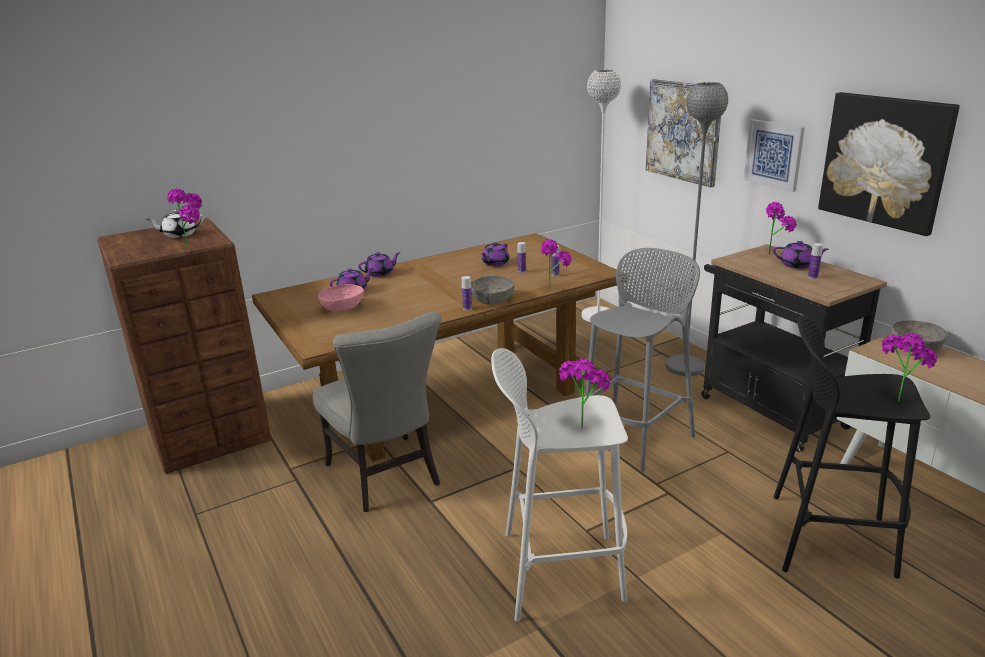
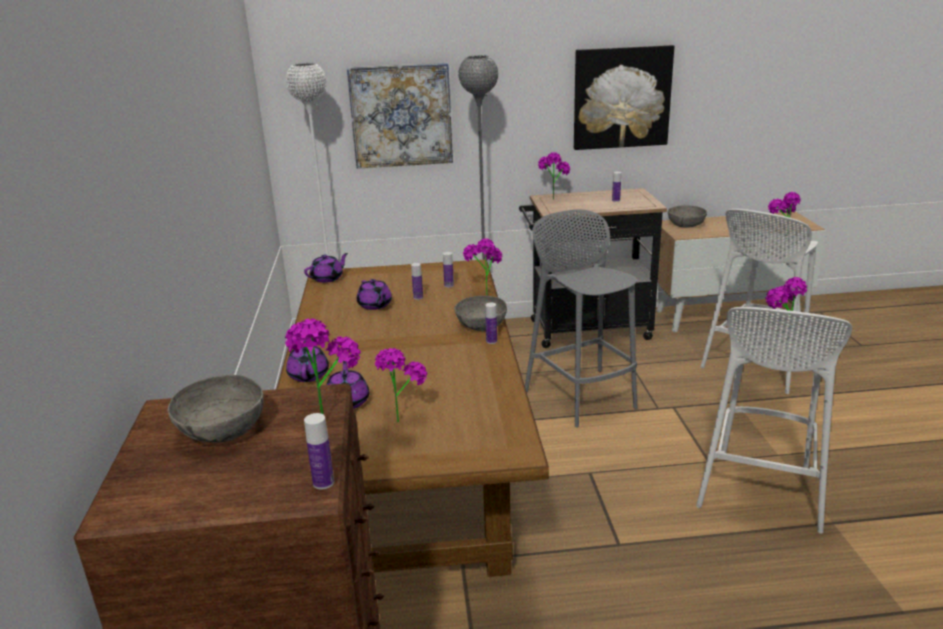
camera: 65 degrees left, 0 degrees up
white teapot [146,209,204,238] -> grey bowl [168,375,264,443]
grey chair [312,311,442,512] -> none
pink bowl [318,284,364,312] -> potted plant [375,348,427,422]
picture [744,119,805,192] -> none
purple teapot [773,241,829,269] -> purple teapot moved to [304,253,348,283]
black stool [773,315,931,579] -> white stool [700,209,818,394]
none -> bottle [304,413,334,490]

